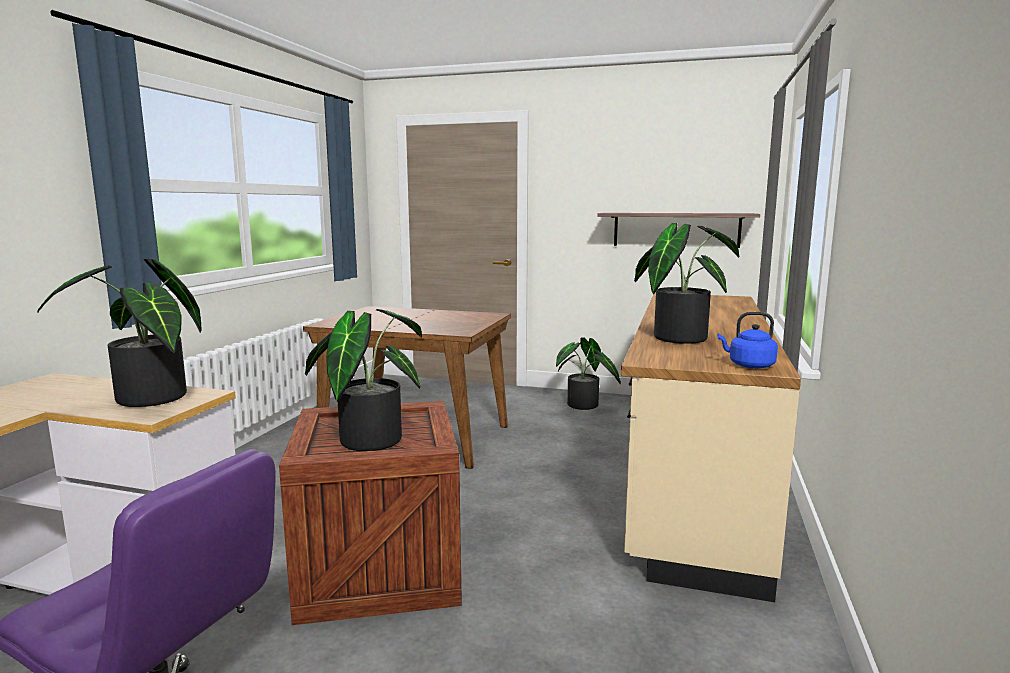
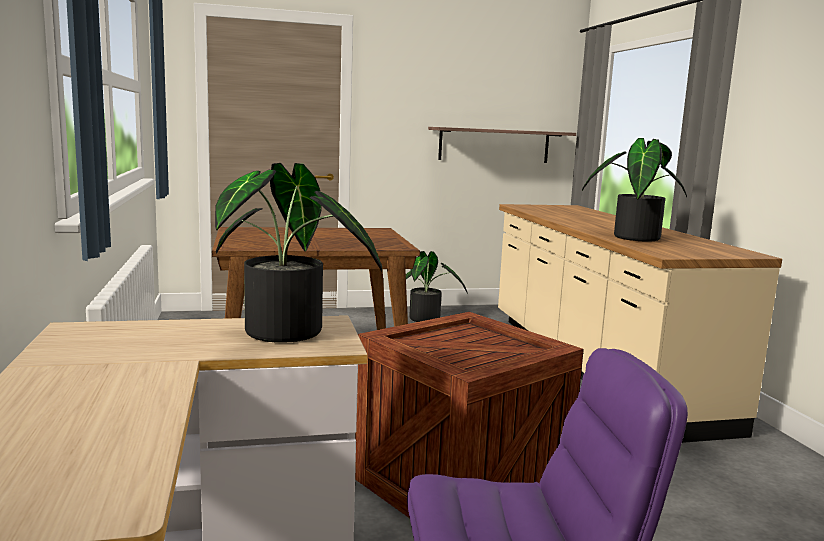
camera: 30 degrees left, 0 degrees up
potted plant [305,309,422,451] -> none
blue kettle [718,312,778,369] -> none

